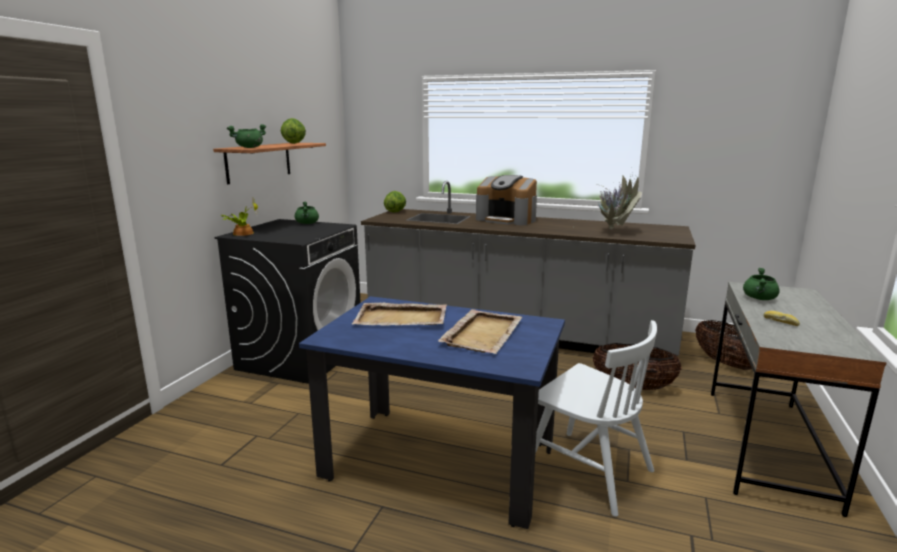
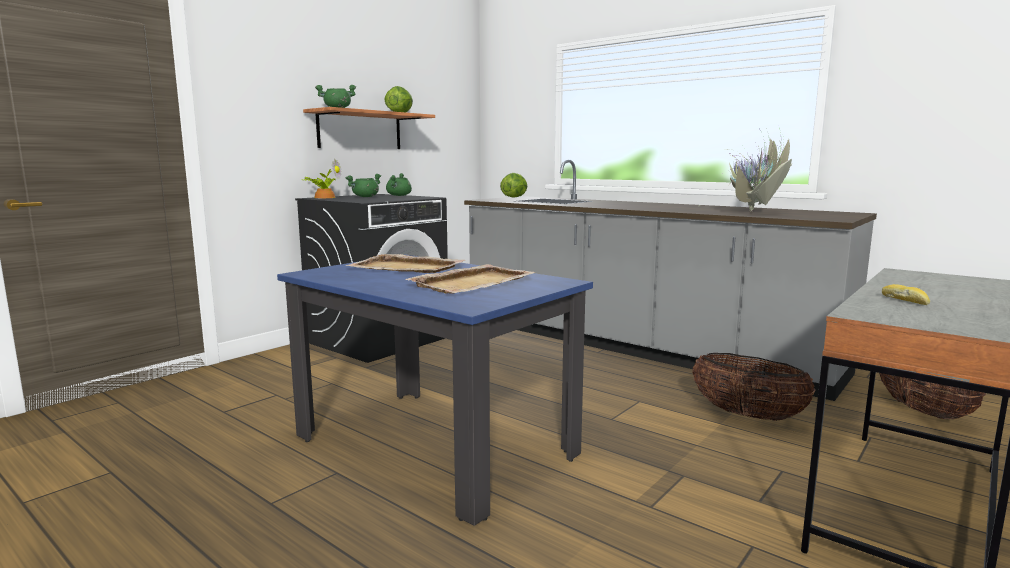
camera: 20 degrees right, 5 degrees down
coffee machine [476,175,537,225] -> none
white chair [535,320,657,517] -> none
green cooking pot [743,268,780,300] -> green cooking pot moved to [346,174,381,197]

